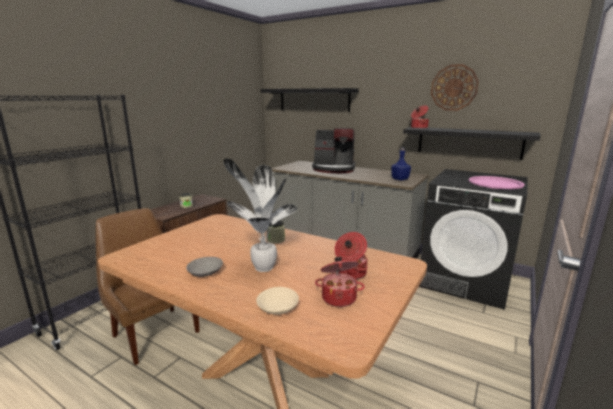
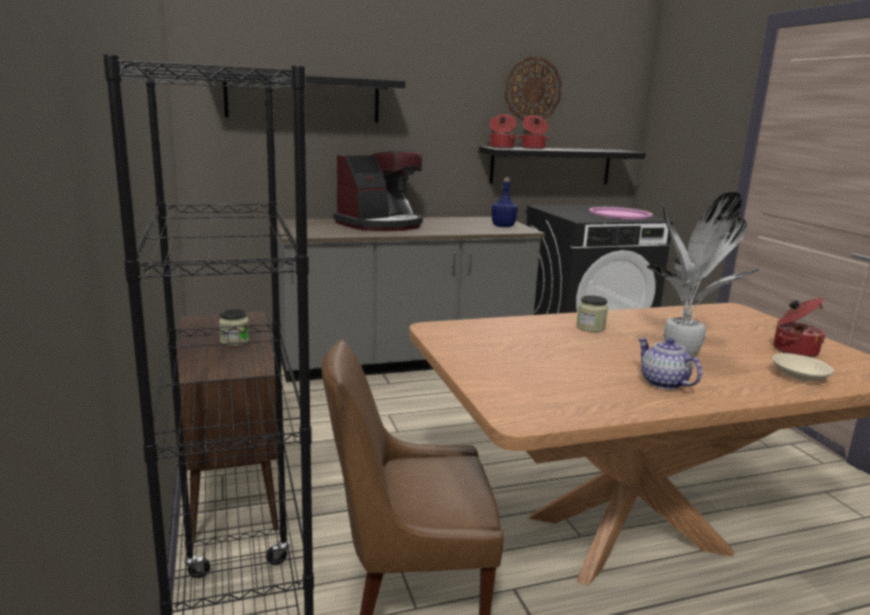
camera: 50 degrees left, 0 degrees up
grey bowl [186,257,223,277] -> teapot [638,338,702,390]
cooking pot [334,232,368,279] -> cooking pot moved to [517,115,551,149]

